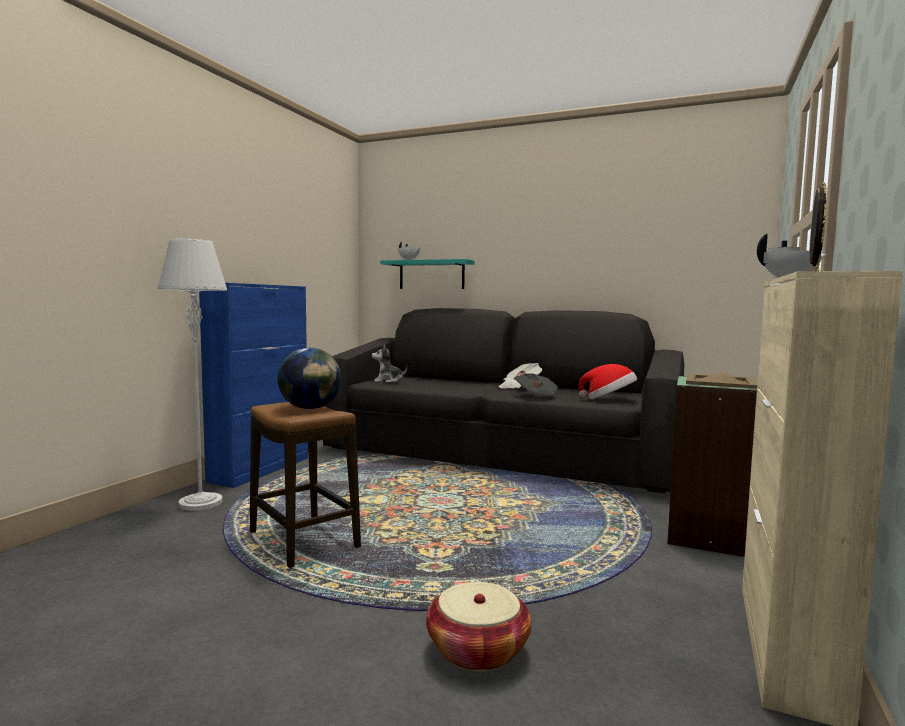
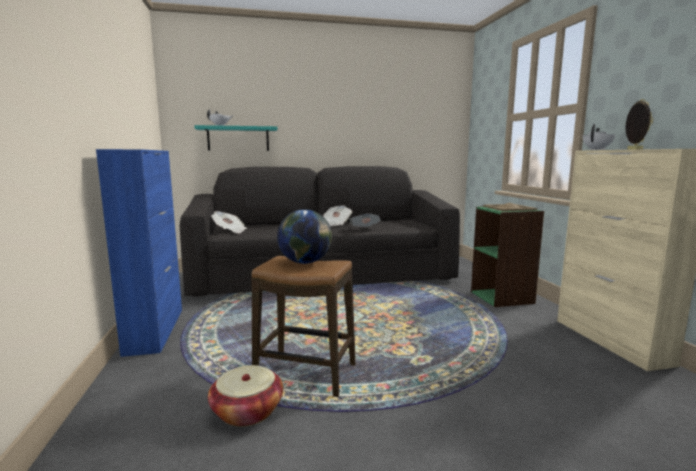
camera: 35 degrees left, 5 degrees up
grey floor lamp [158,239,227,511] -> none
plush toy [372,344,407,383] -> newspaper [211,211,247,233]
basket [426,582,532,672] -> basket moved to [208,365,283,427]
hat [579,364,637,399] -> none

